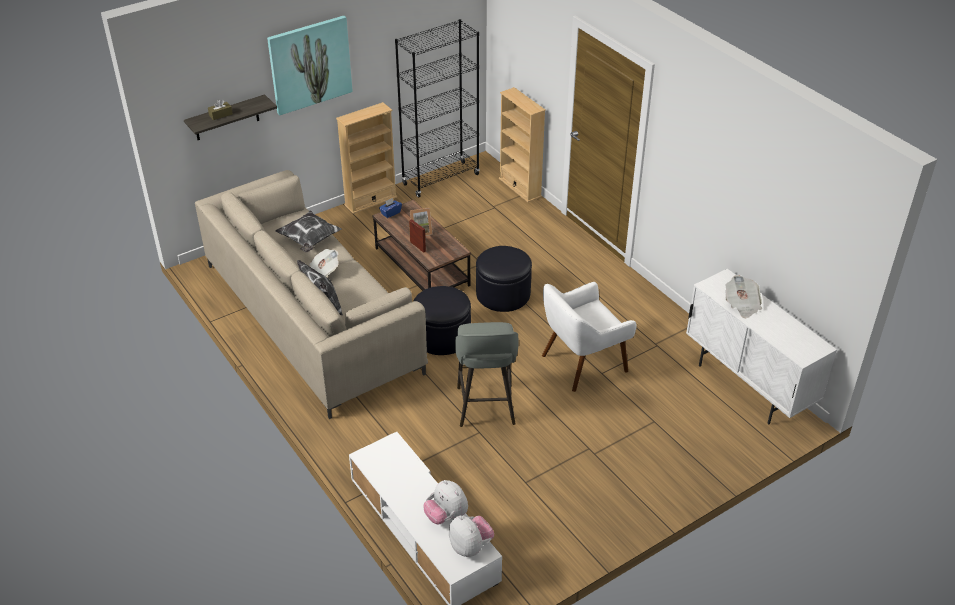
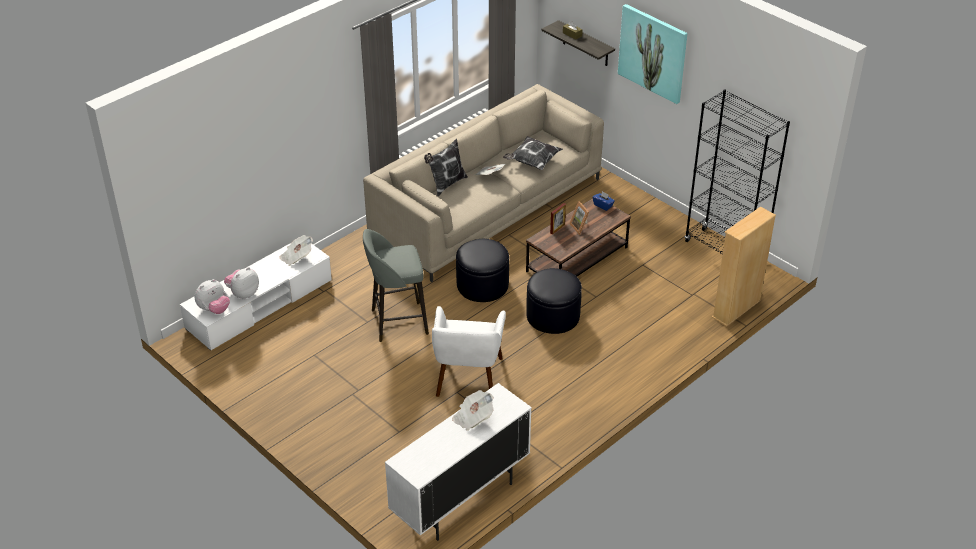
camera: 80 degrees right, 0 degrees up
beige bookcase [336,102,397,214] -> none
white armchair [542,282,637,392] -> white armchair turned 135 degrees counterclockwise [432,306,506,397]
none -> newspaper [280,235,313,266]

